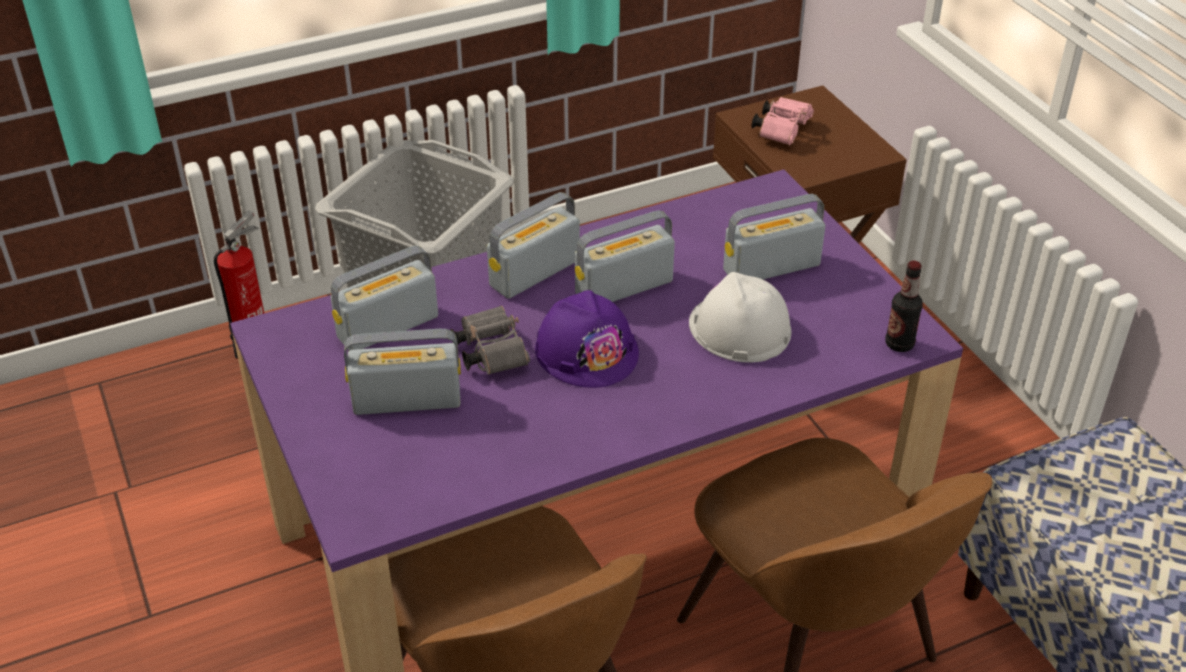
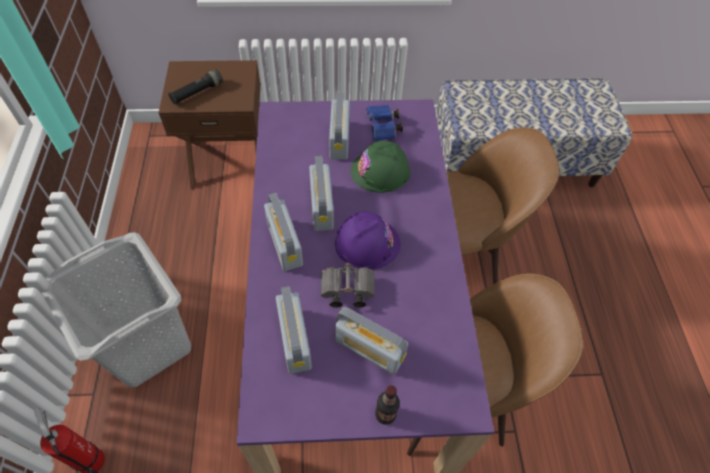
camera: 70 degrees left, 15 degrees up
radio [344,329,461,415] -> radio turned 75 degrees counterclockwise [335,307,408,375]
white hard hat [689,272,791,363] -> green hard hat [350,141,411,193]
pink binoculars [752,97,814,145] -> black flashlight [168,69,223,105]
bottle [885,261,923,352] -> bottle moved to [375,385,400,425]
none -> blue binoculars [366,105,403,141]

